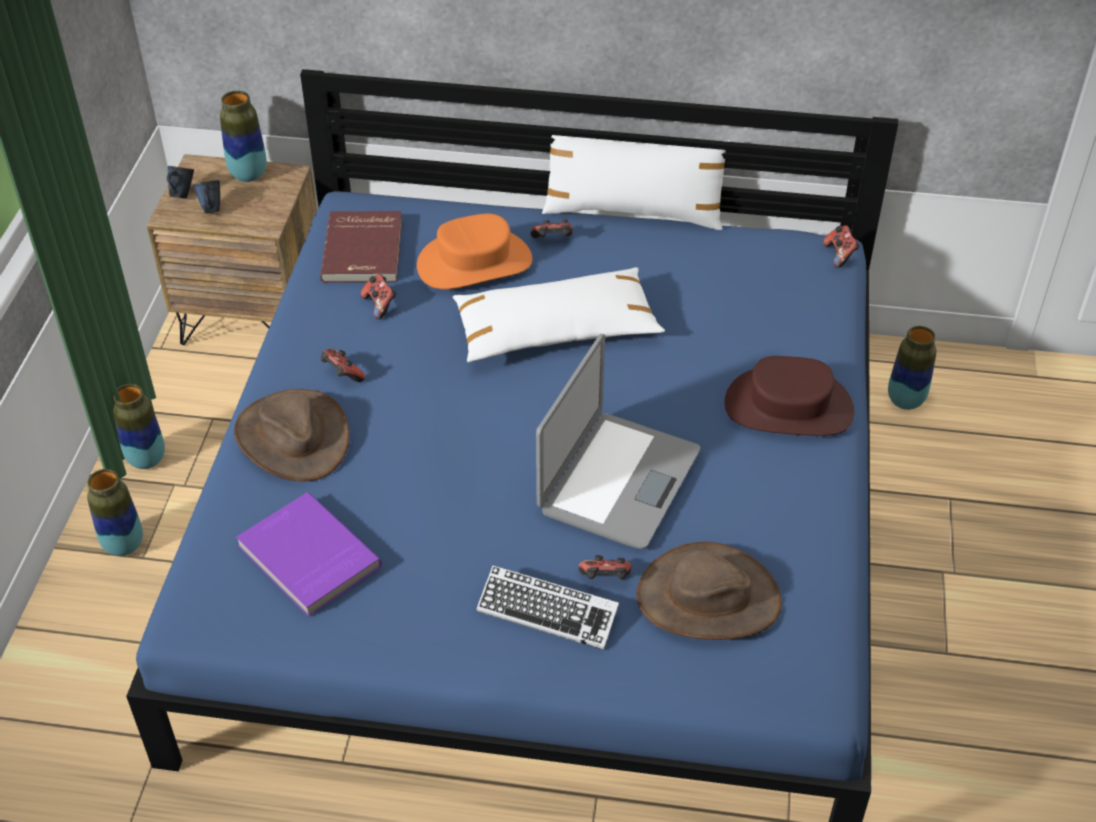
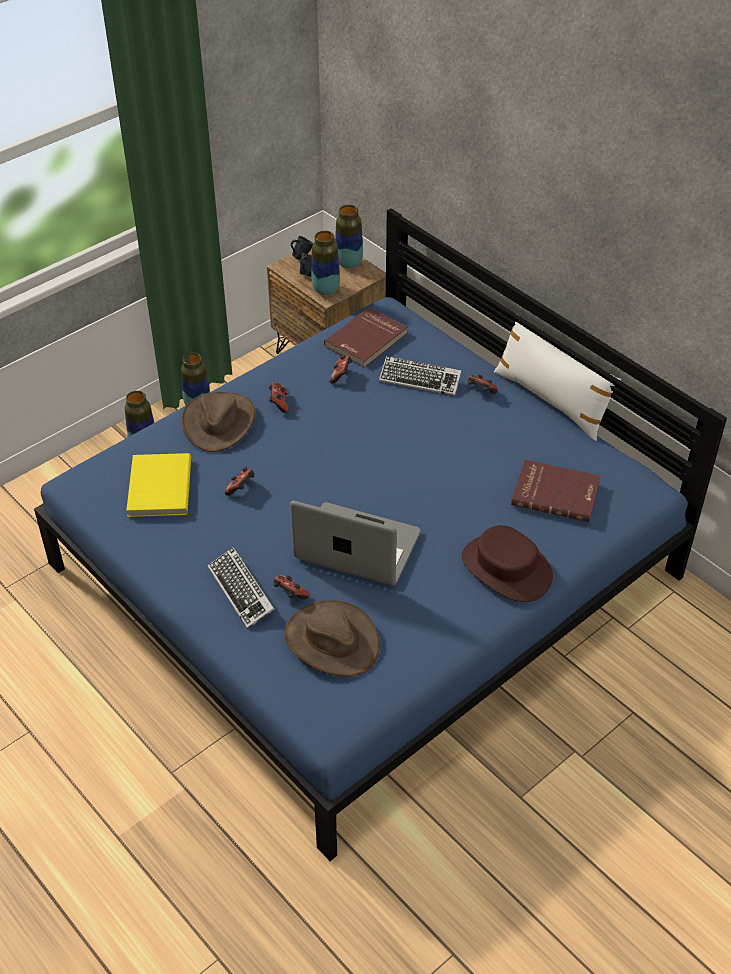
camera: 40 degrees right, 0 degrees up
purple book [236,492,382,616] -> yellow book [126,453,191,517]
orange hat [417,214,532,289] -> keyboard [379,356,462,396]
white pillow [453,267,665,362] -> none
laptop [536,334,700,549] -> laptop turned 135 degrees counterclockwise [290,501,420,586]
game controller [823,225,860,267] -> game controller moved to [224,467,255,496]
vase [888,326,937,410] -> vase moved to [311,231,340,295]
none -> red book [511,460,601,522]

